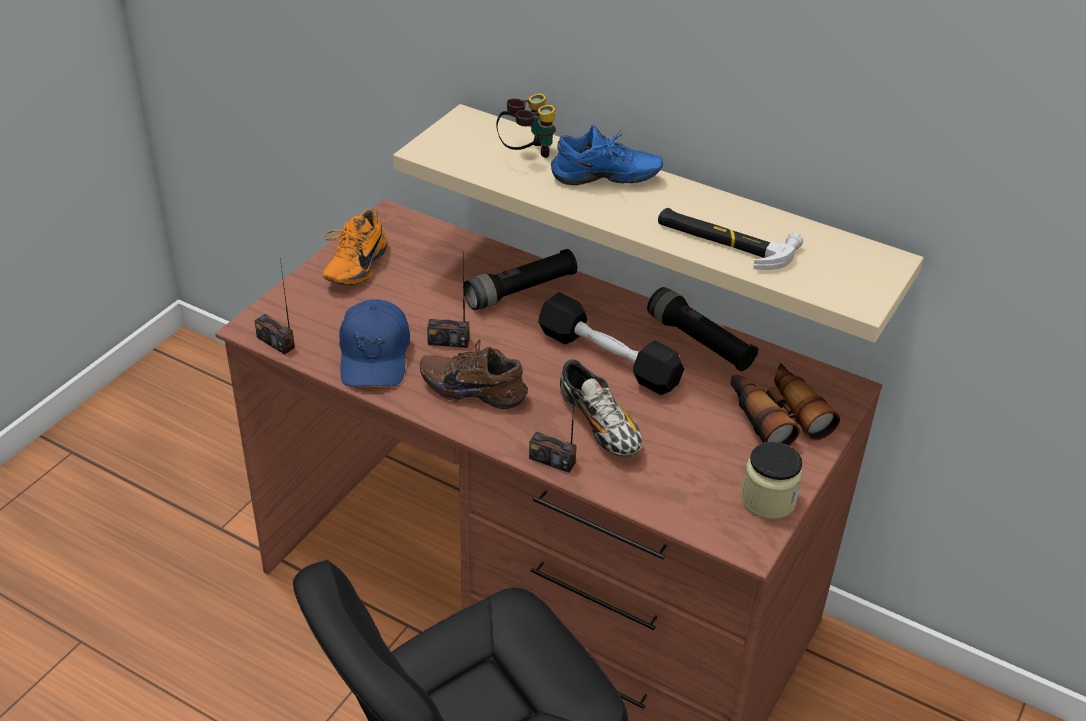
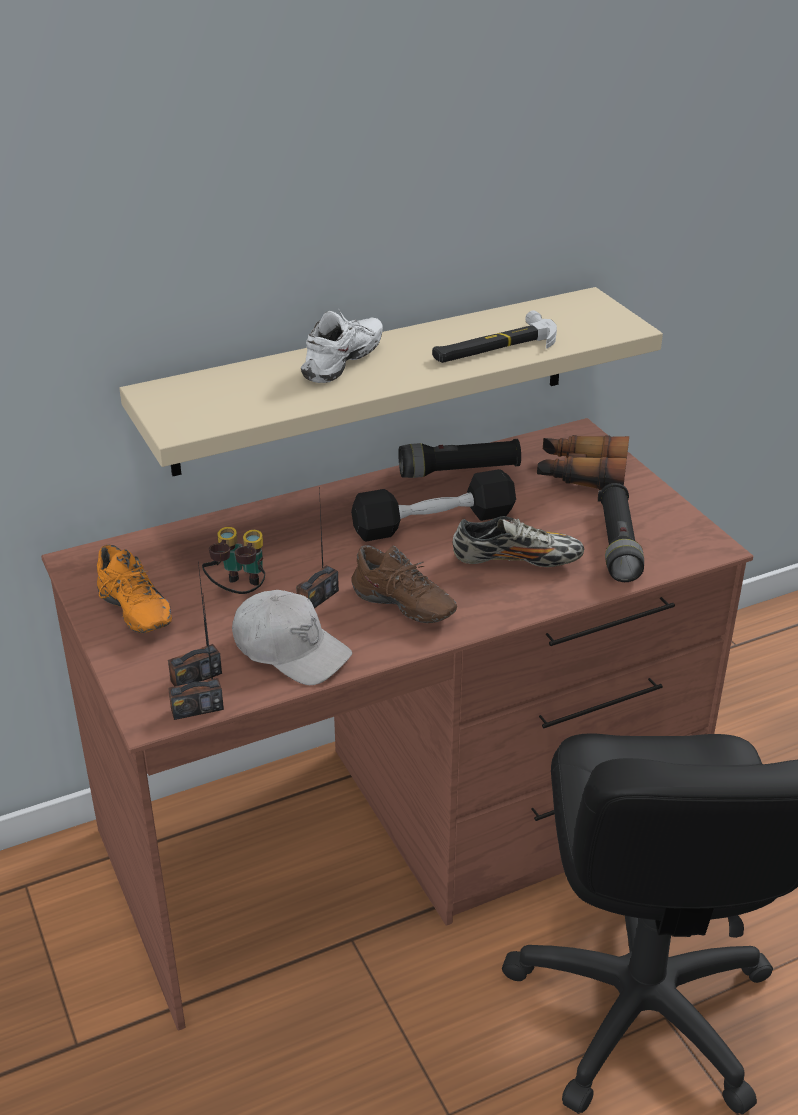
camera: 55 degrees left, 5 degrees down
blue cap [339,299,410,387] -> white cap [232,590,352,685]
brown shoe [420,339,528,409] -> brown shoe turned 105 degrees counterclockwise [351,545,457,623]
black flashlight [464,249,577,310] -> black flashlight moved to [598,483,644,582]
binoculars [496,94,556,158] -> binoculars moved to [202,527,265,594]
radio [529,371,577,473] -> radio moved to [168,561,222,686]
blue shoe [551,125,663,185] -> white shoe [301,310,383,383]
jar [741,442,803,519] -> none

